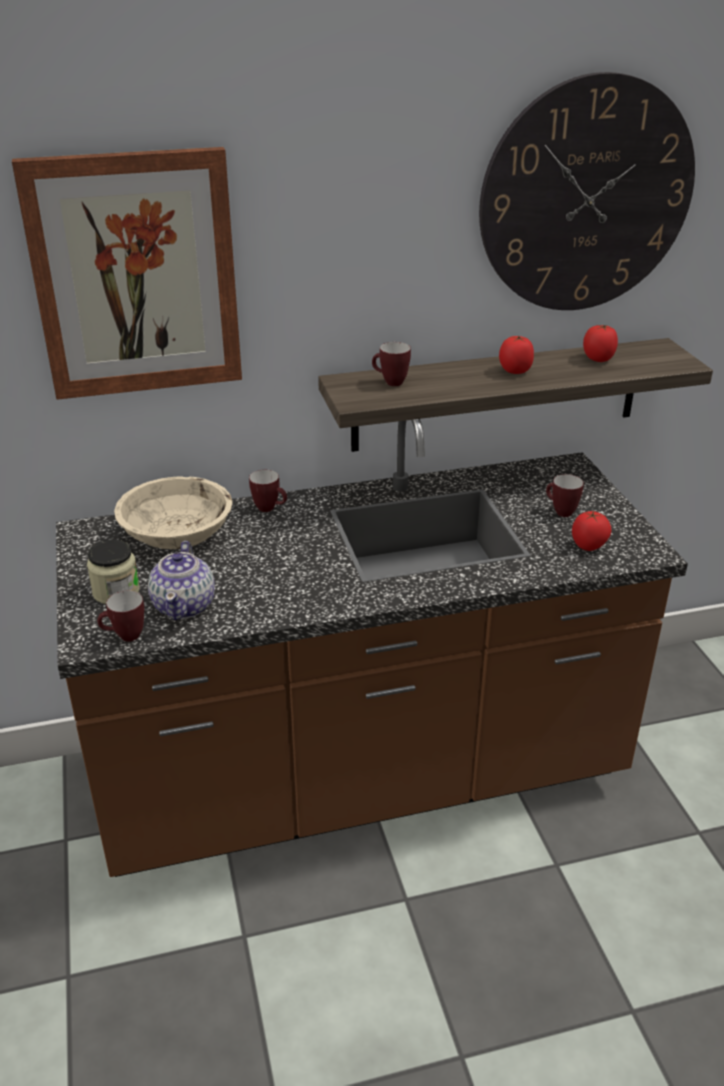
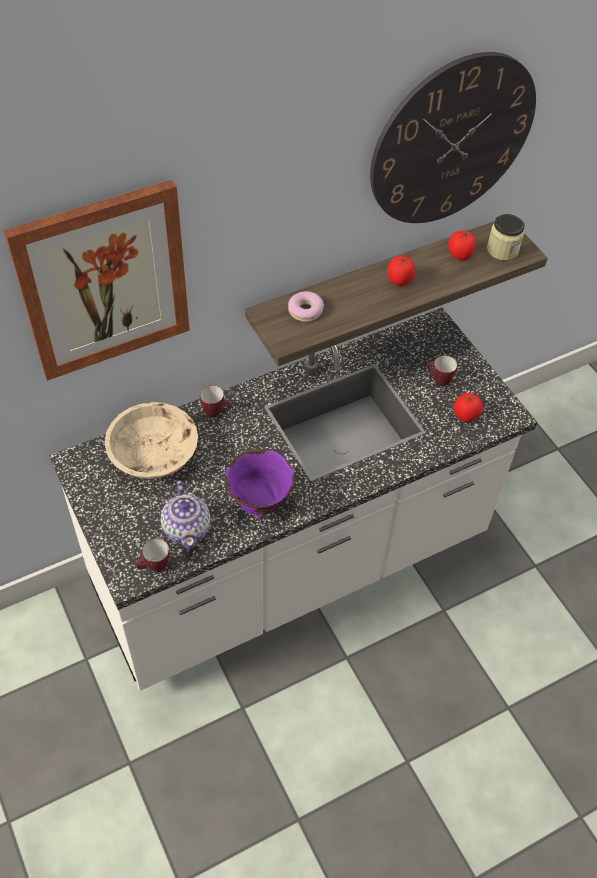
camera: 15 degrees left, 20 degrees up
brown counter [56,419,688,877] -> white counter [49,308,537,691]
jar [87,540,140,604] -> jar moved to [487,214,525,260]
mug [372,342,411,386] -> donut [288,291,324,322]
none -> purple bowl [225,449,294,520]

